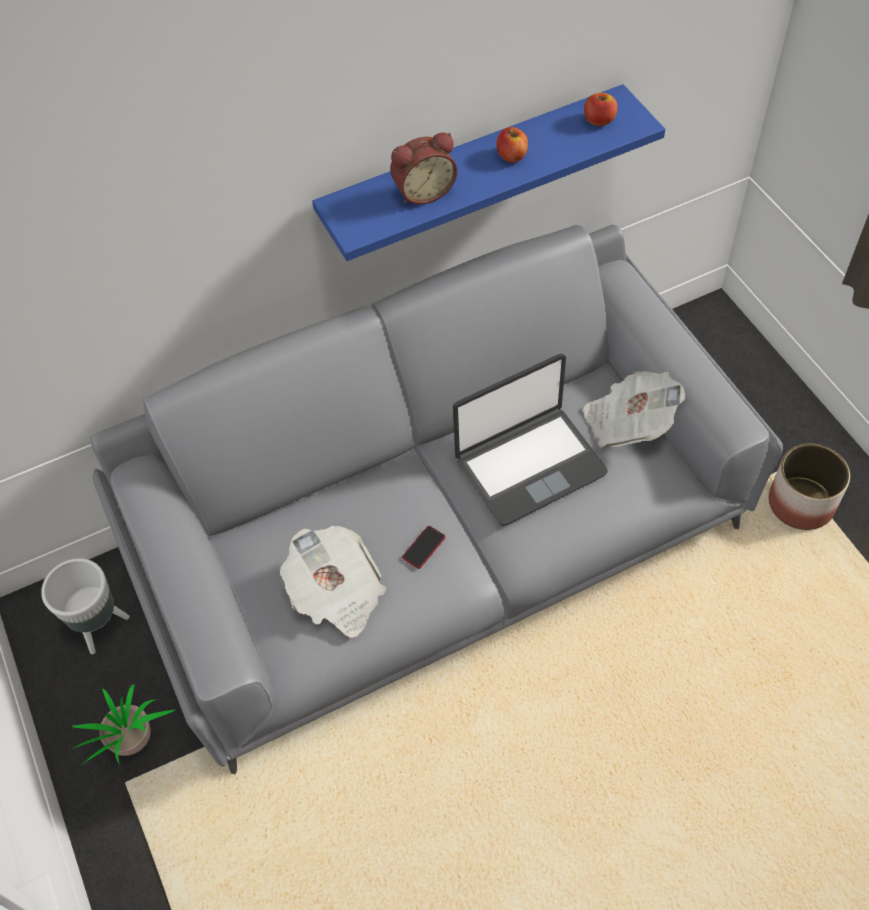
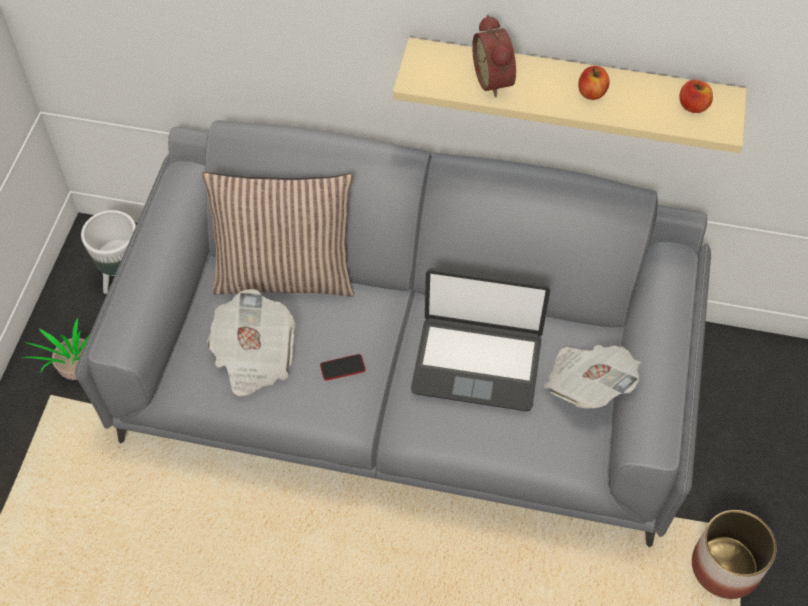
camera: 35 degrees right, 0 degrees up
blue shelf [312,84,665,261] -> beige shelf [393,38,747,153]
alarm clock [390,132,457,205] -> alarm clock turned 60 degrees clockwise [472,15,516,97]
none -> pillow [202,172,354,297]

